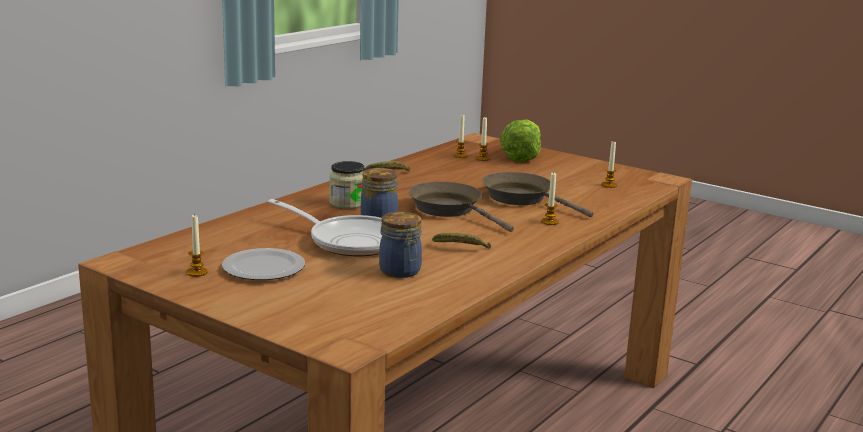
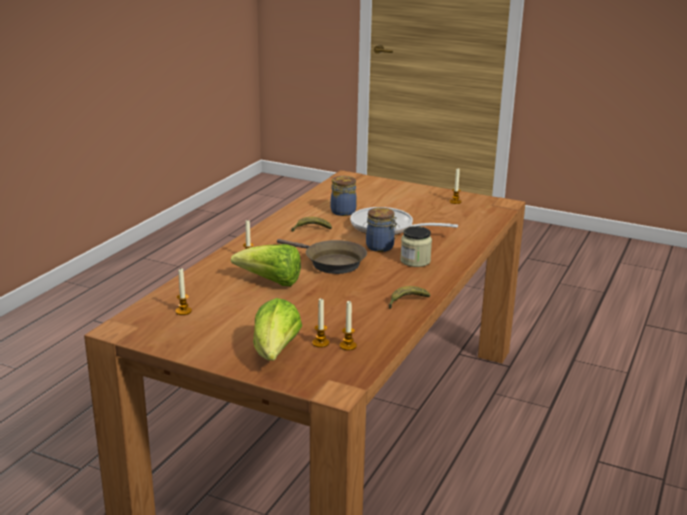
camera: 170 degrees right, 5 degrees up
plate [222,248,305,280] -> none
brown frying pan [482,172,594,217] -> lettuce [231,244,301,286]

